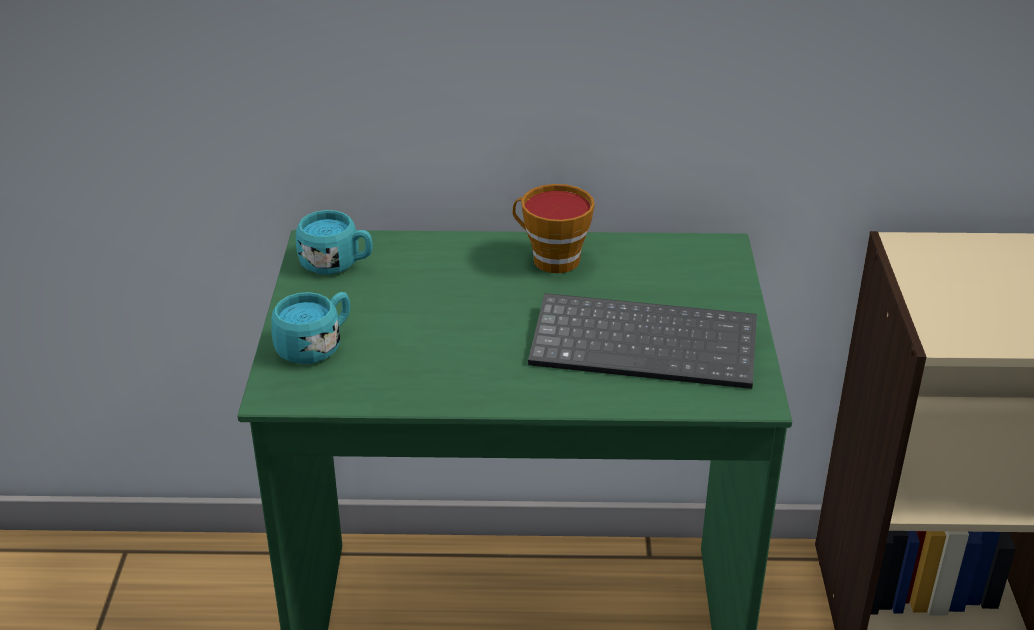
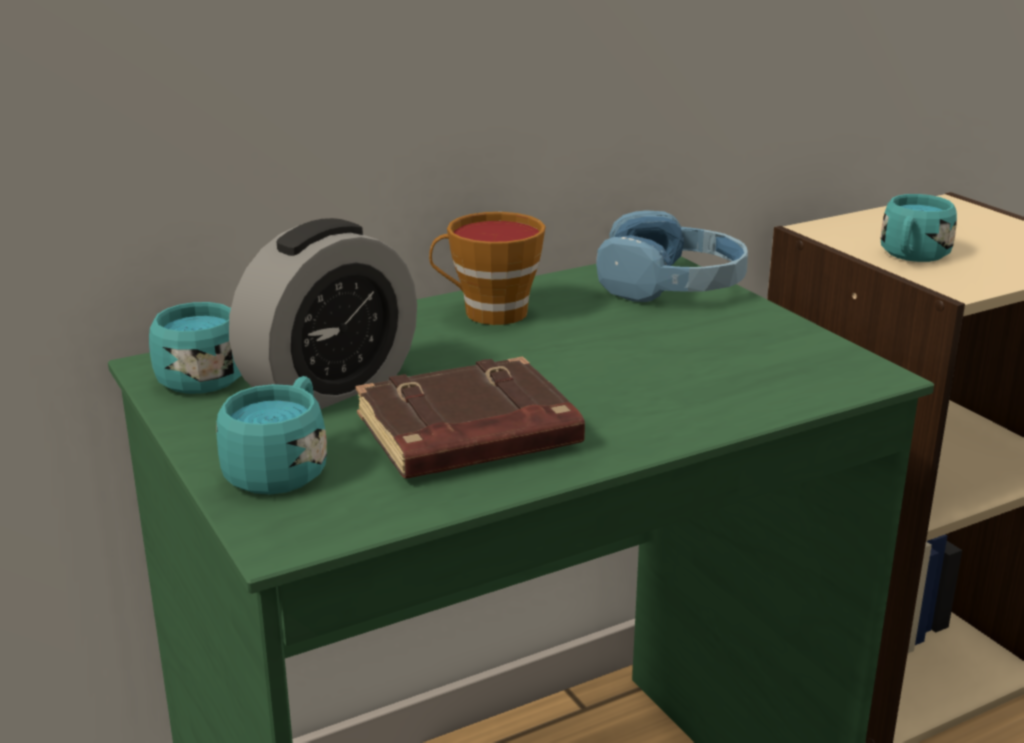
camera: 30 degrees left, 10 degrees down
keyboard [528,293,757,389] -> none
none -> alarm clock [229,218,417,409]
none -> brown book [355,357,585,479]
none -> blue headphones [596,210,748,302]
none -> turquoise mug [881,194,957,262]

